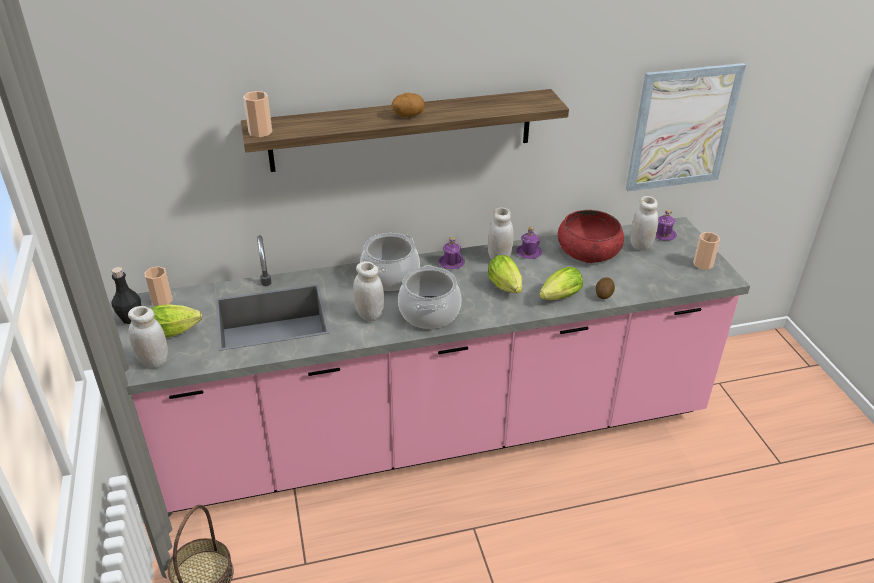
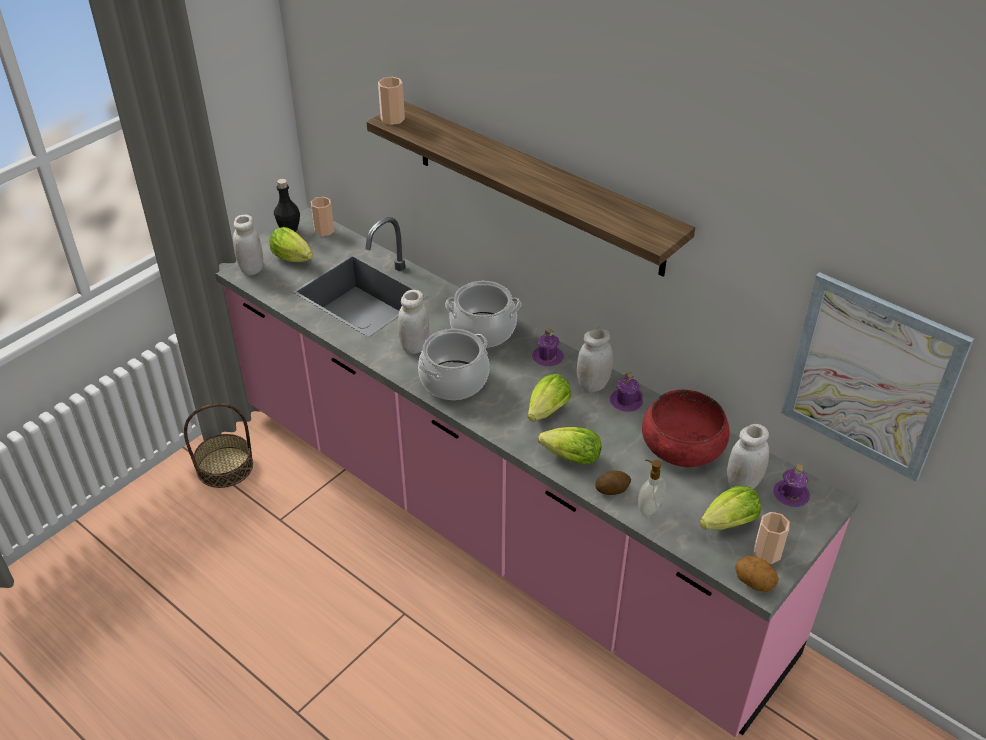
camera: 55 degrees right, 5 degrees up
potato [391,93,425,117] -> potato moved to [735,556,779,592]
none -> soap dispenser [638,459,666,516]
none -> lettuce [700,486,761,530]

